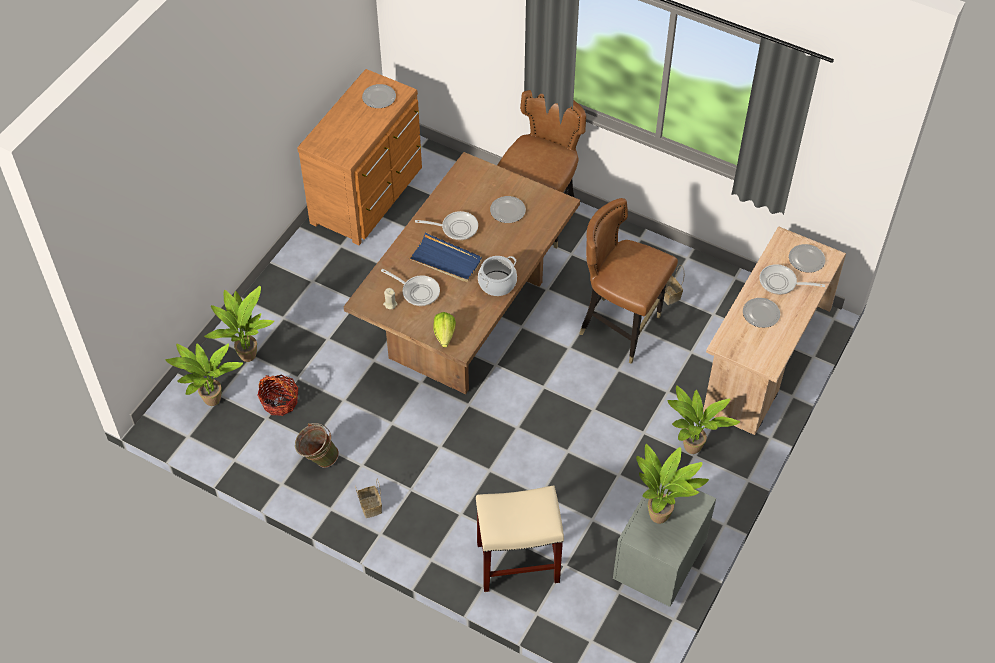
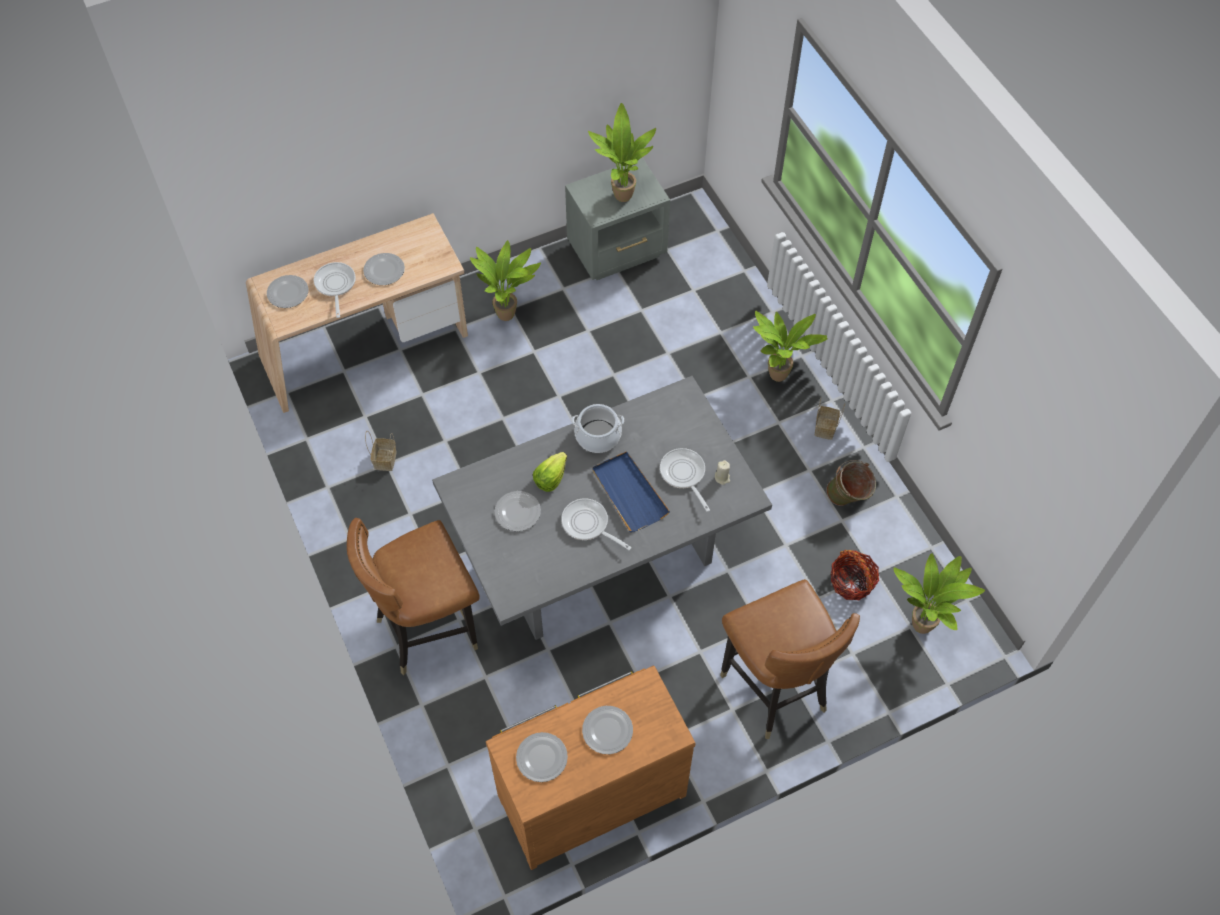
camera: 145 degrees left, 5 degrees up
potted plant [204,286,274,362] -> potted plant moved to [753,311,828,382]
brown dining table [344,152,580,394] -> grey dining table [432,376,772,640]
lettuce [433,312,456,348] -> lettuce moved to [533,452,567,492]
beige stool [476,485,564,592] -> none
brown chair [579,198,678,364] -> brown chair moved to [720,579,860,739]
frying pan [759,264,825,295] -> frying pan turned 150 degrees counterclockwise [314,262,355,318]
none -> plate [582,706,633,754]

